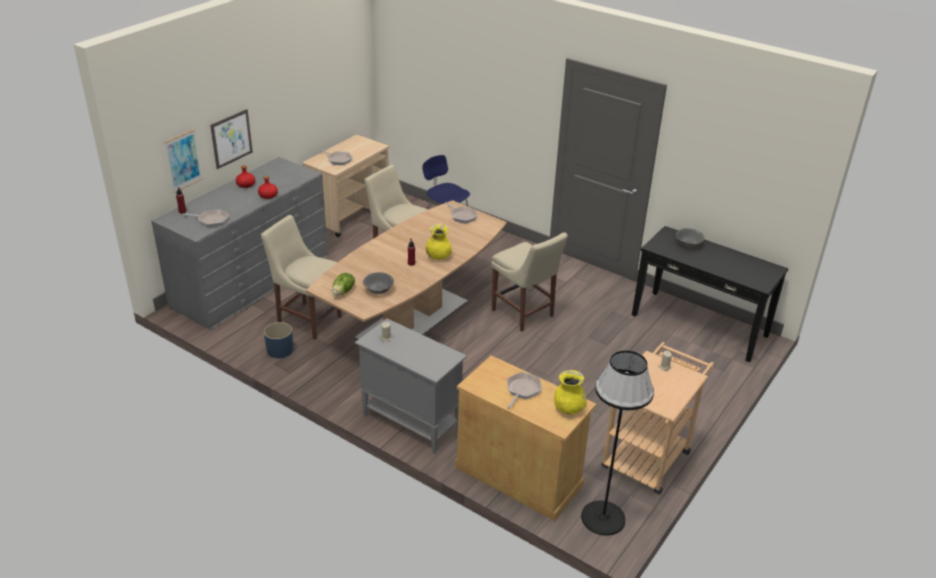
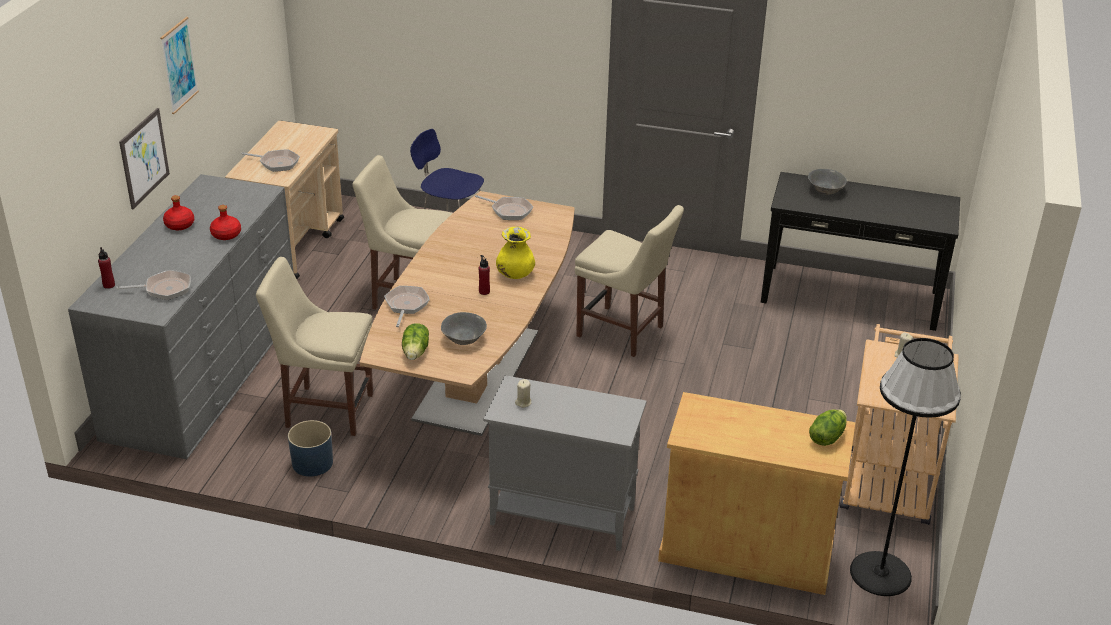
camera: 20 degrees left, 0 degrees up
picture [164,129,202,193] -> picture moved to [160,17,199,114]
frying pan [507,372,542,409] -> frying pan moved to [384,286,430,327]
yellow vase [554,370,587,414] -> lettuce [809,409,847,446]

